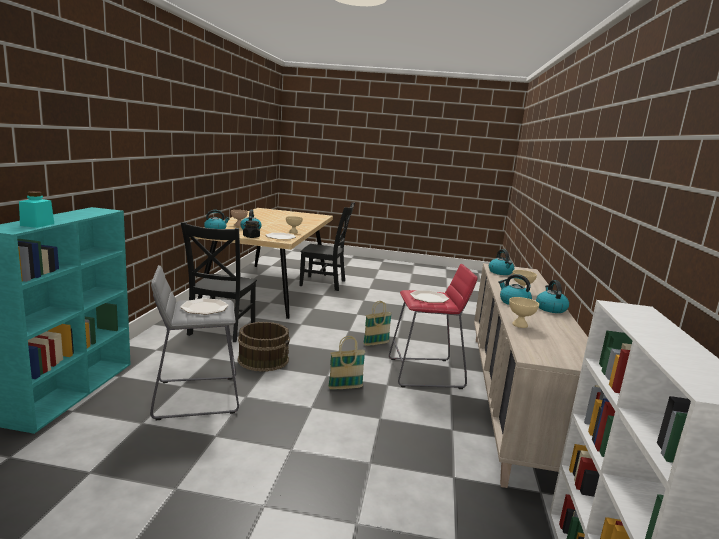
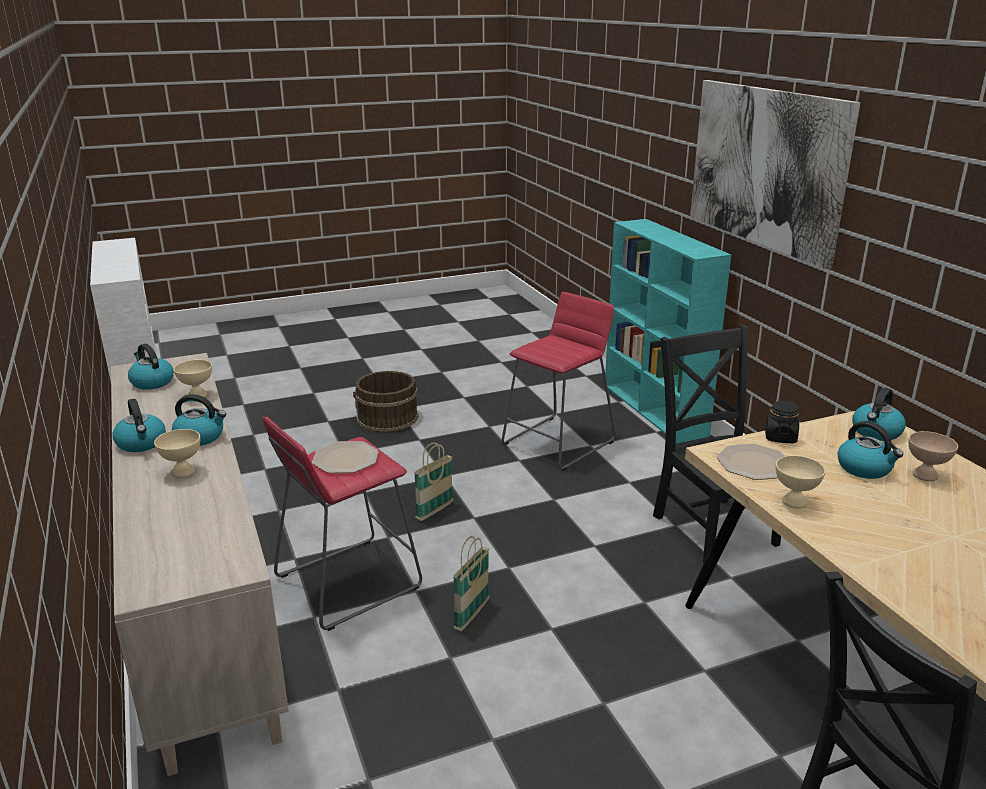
camera: 150 degrees right, 10 degrees up
turquoise jar [19,191,54,228] -> none
grey stool [150,265,239,420] -> red stool [501,292,615,471]
plate [180,298,229,315] -> none
brown bucket [238,322,290,372] -> brown bucket moved to [353,371,419,432]
kettle [489,249,514,275] -> kettle moved to [128,344,174,390]
none -> picture [690,80,861,270]

